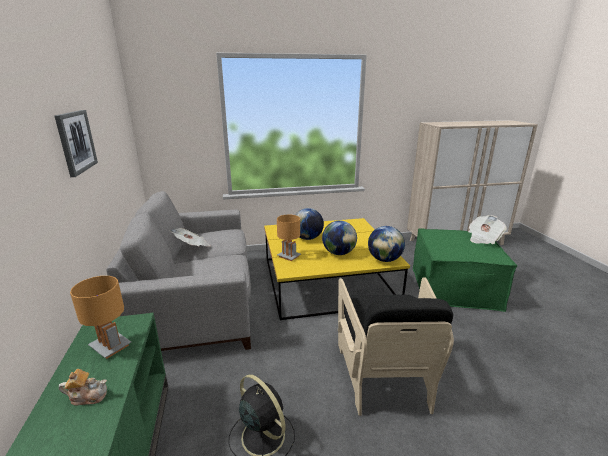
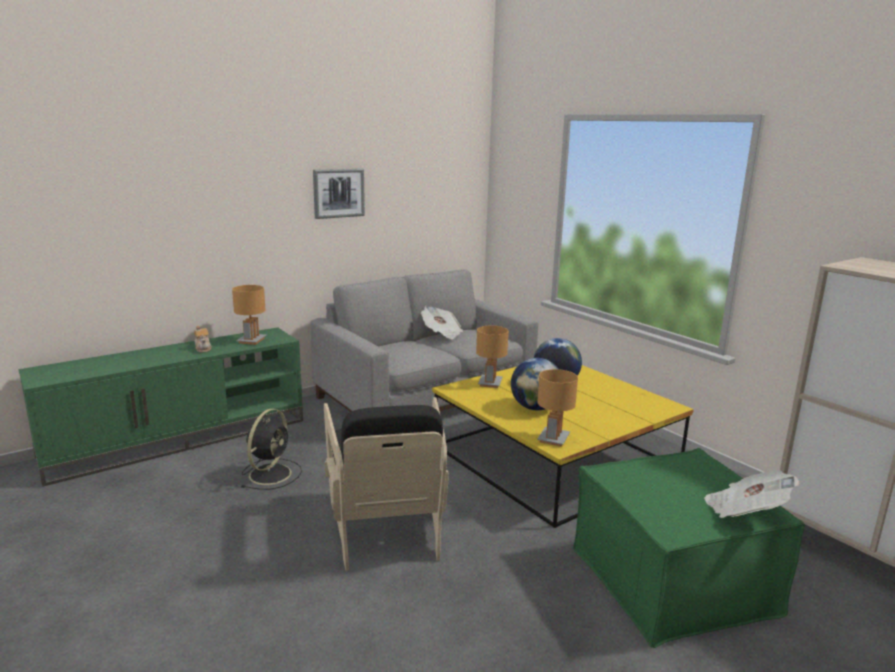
camera: 65 degrees right, 5 degrees down
black armchair [338,277,454,416] -> black armchair turned 75 degrees counterclockwise [324,397,449,571]
globe [368,226,405,262] -> brown table lamp [537,369,578,447]

